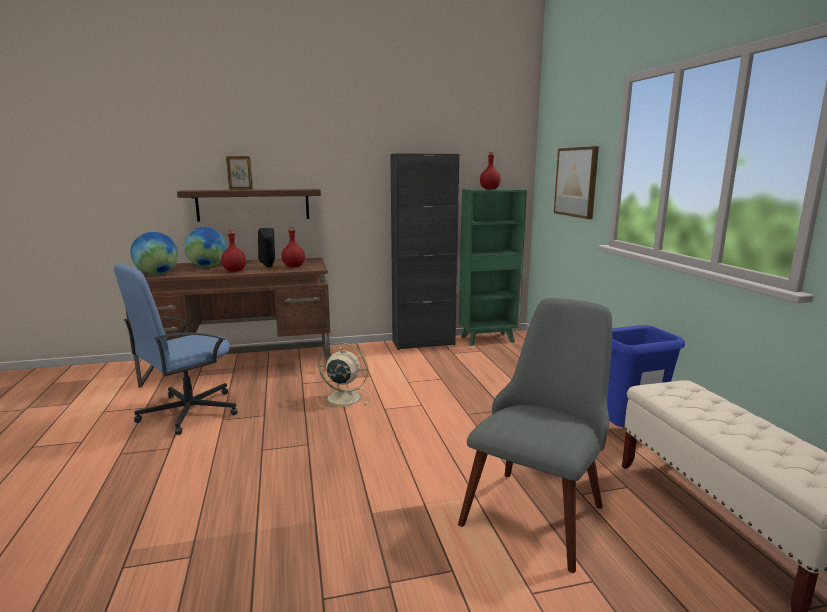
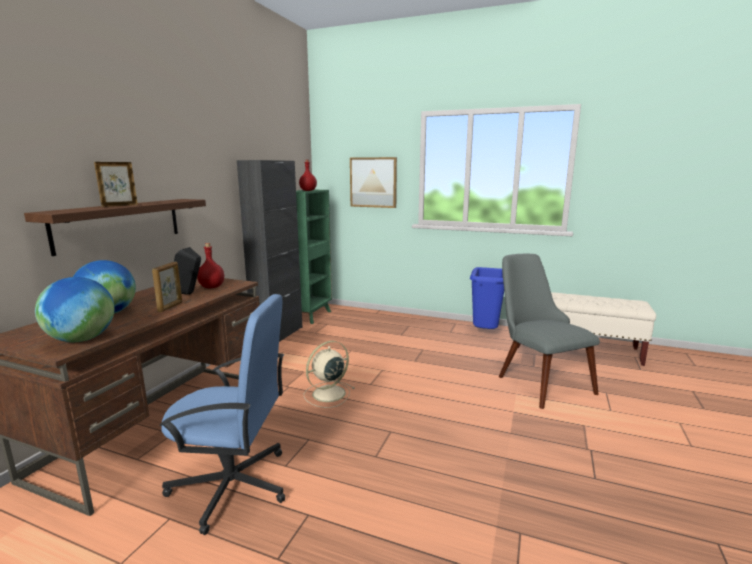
camera: 55 degrees left, 0 degrees up
blue office chair [114,264,238,435] -> blue office chair turned 75 degrees counterclockwise [160,294,285,535]
red bottle [221,230,246,272] -> picture frame [152,262,182,312]

